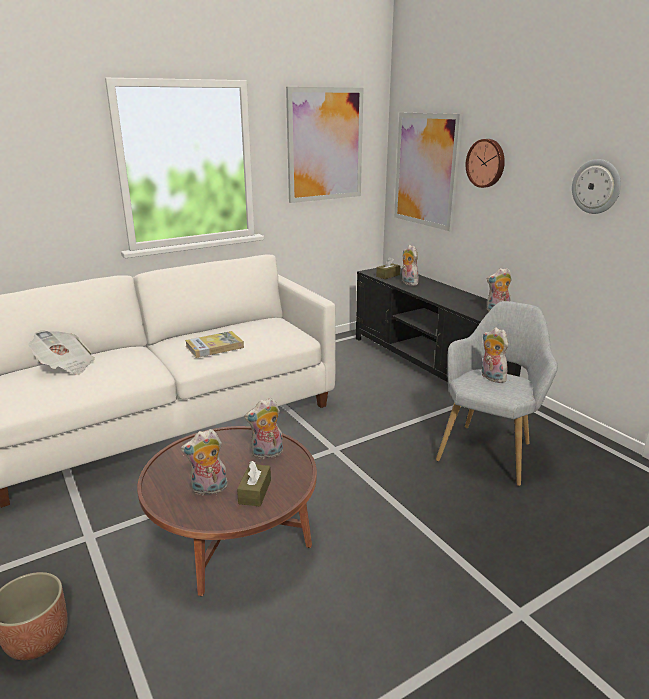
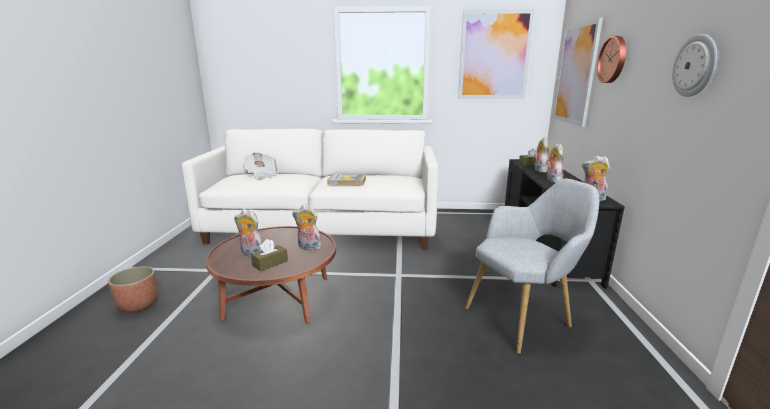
camera: 35 degrees right, 5 degrees down
plush toy [482,327,508,383] -> plush toy moved to [547,143,564,183]

